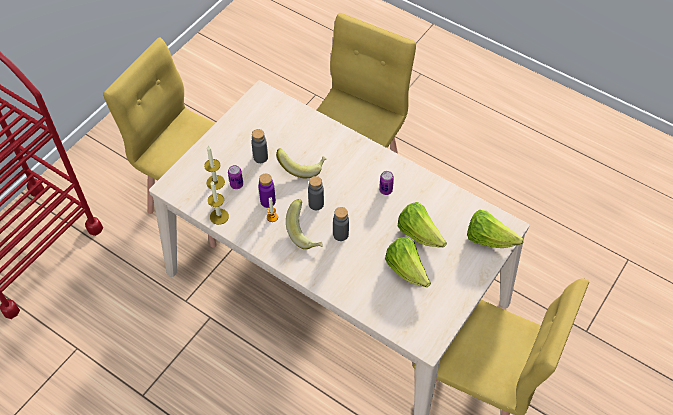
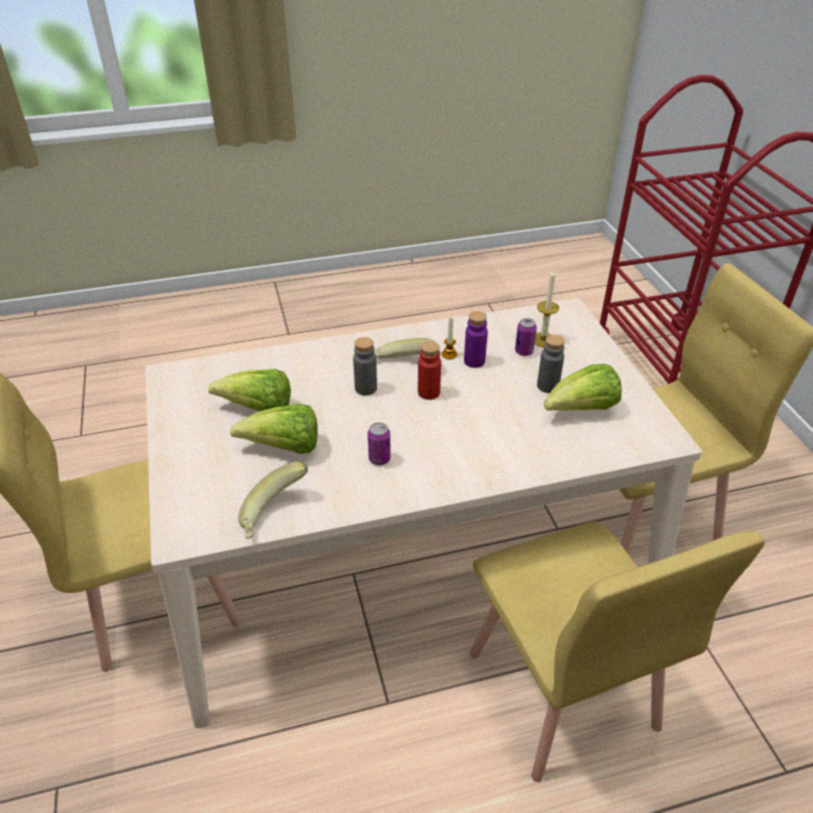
camera: 130 degrees right, 15 degrees down
candle [208,181,229,225] -> none
banana [276,148,327,178] -> banana moved to [238,461,308,539]
grey bottle [308,176,324,210] -> red bottle [418,341,441,400]
lettuce [467,210,524,248] -> lettuce moved to [544,364,622,411]

